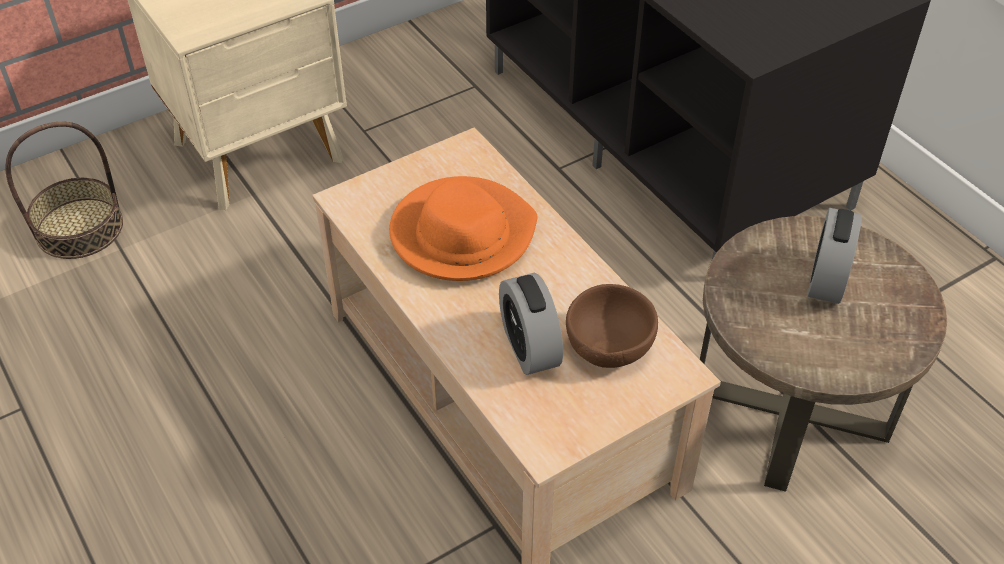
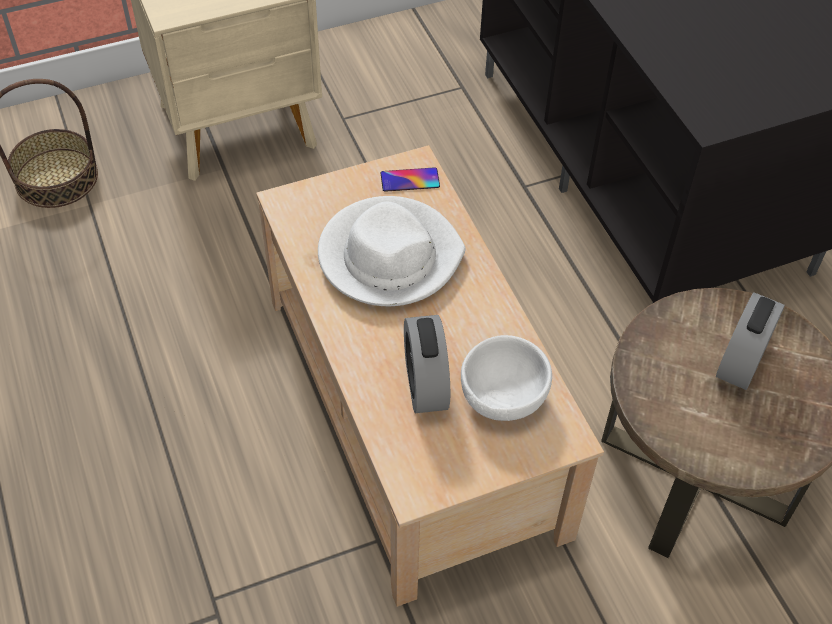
camera: 10 degrees right, 5 degrees up
orange hat [389,176,537,281] -> white hat [318,196,466,306]
brown bowl [566,284,658,368] -> white bowl [461,335,552,421]
none -> phone [381,167,440,192]

